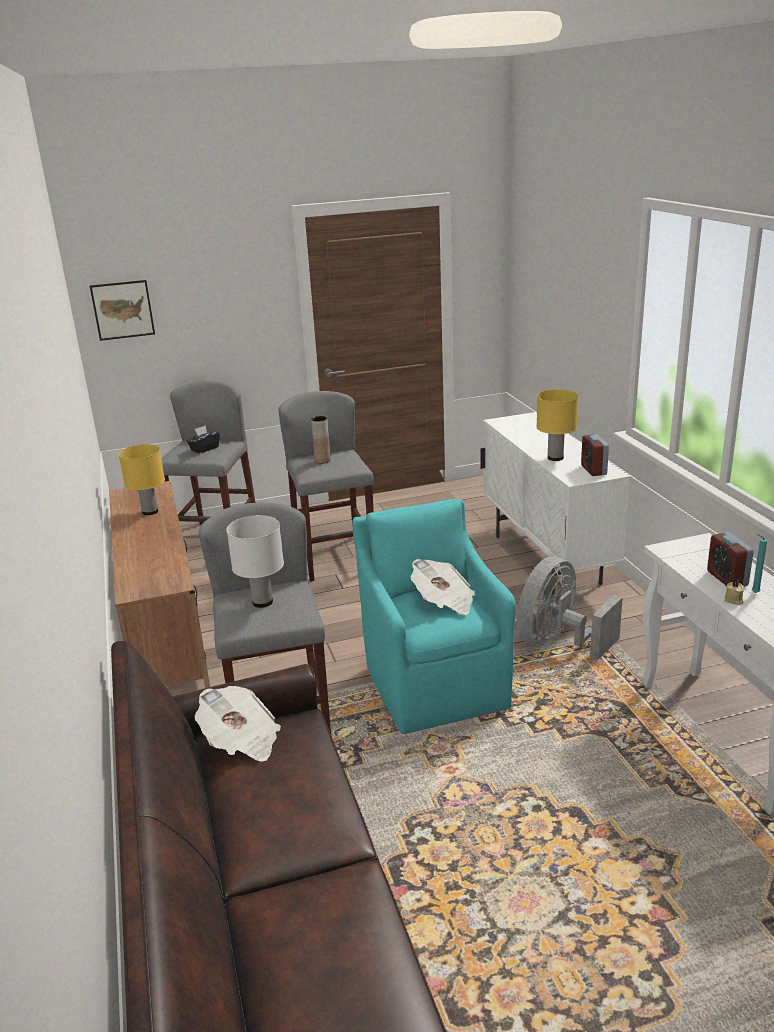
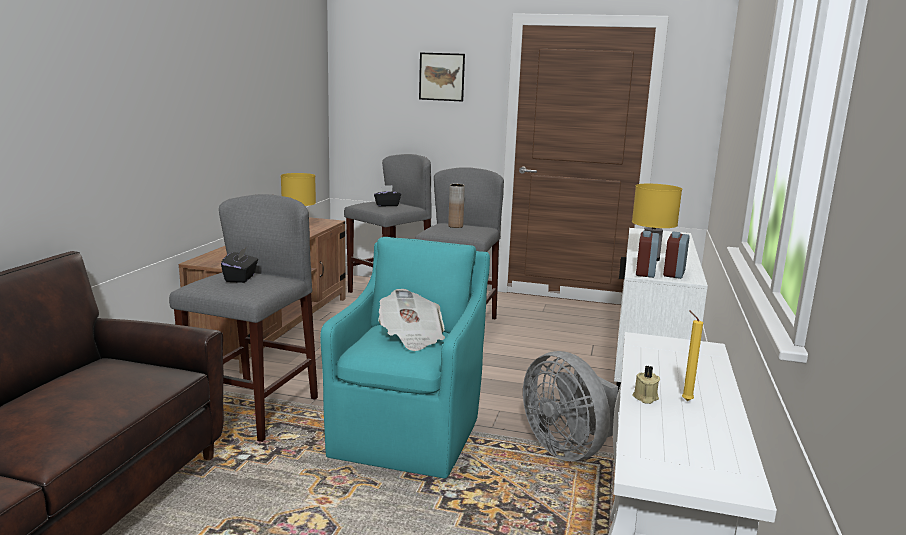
camera: 30 degrees right, 10 degrees down
picture [90,280,155,341] -> picture moved to [419,52,465,102]
newspaper [194,686,281,762] -> none
white table lamp [227,515,284,608] -> black tissue box [221,247,258,283]
grey fan [517,557,623,660] -> grey fan turned 105 degrees counterclockwise [523,351,618,461]
alarm clock [707,532,753,587] -> alarm clock moved to [636,231,659,278]
turquoise candle [752,534,767,593] -> yellow candle [682,310,703,401]

